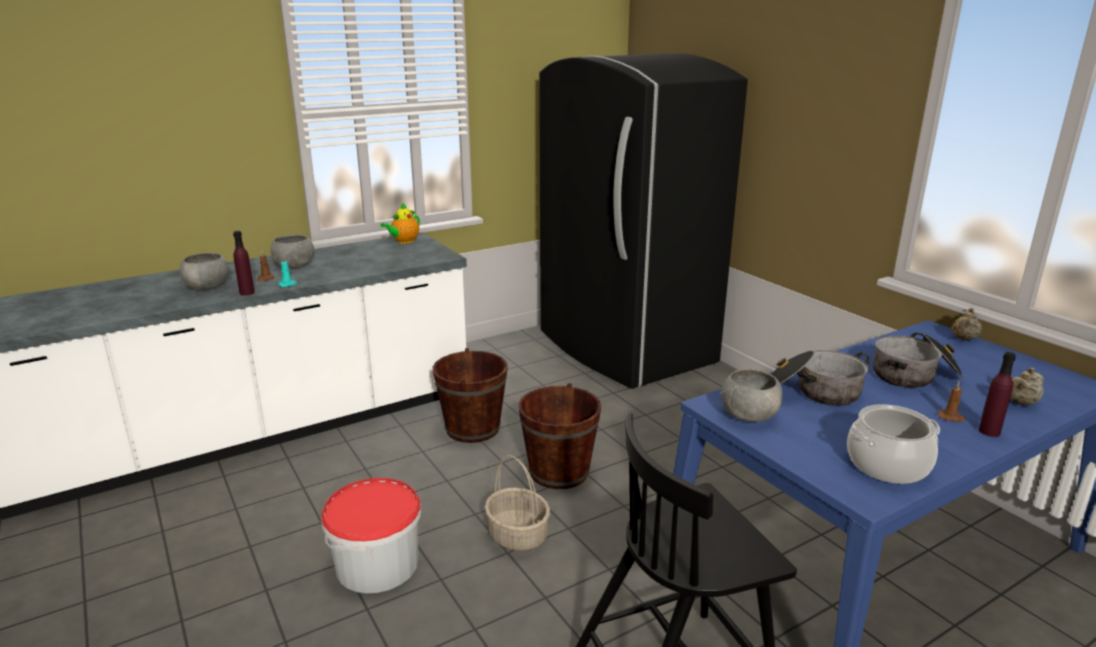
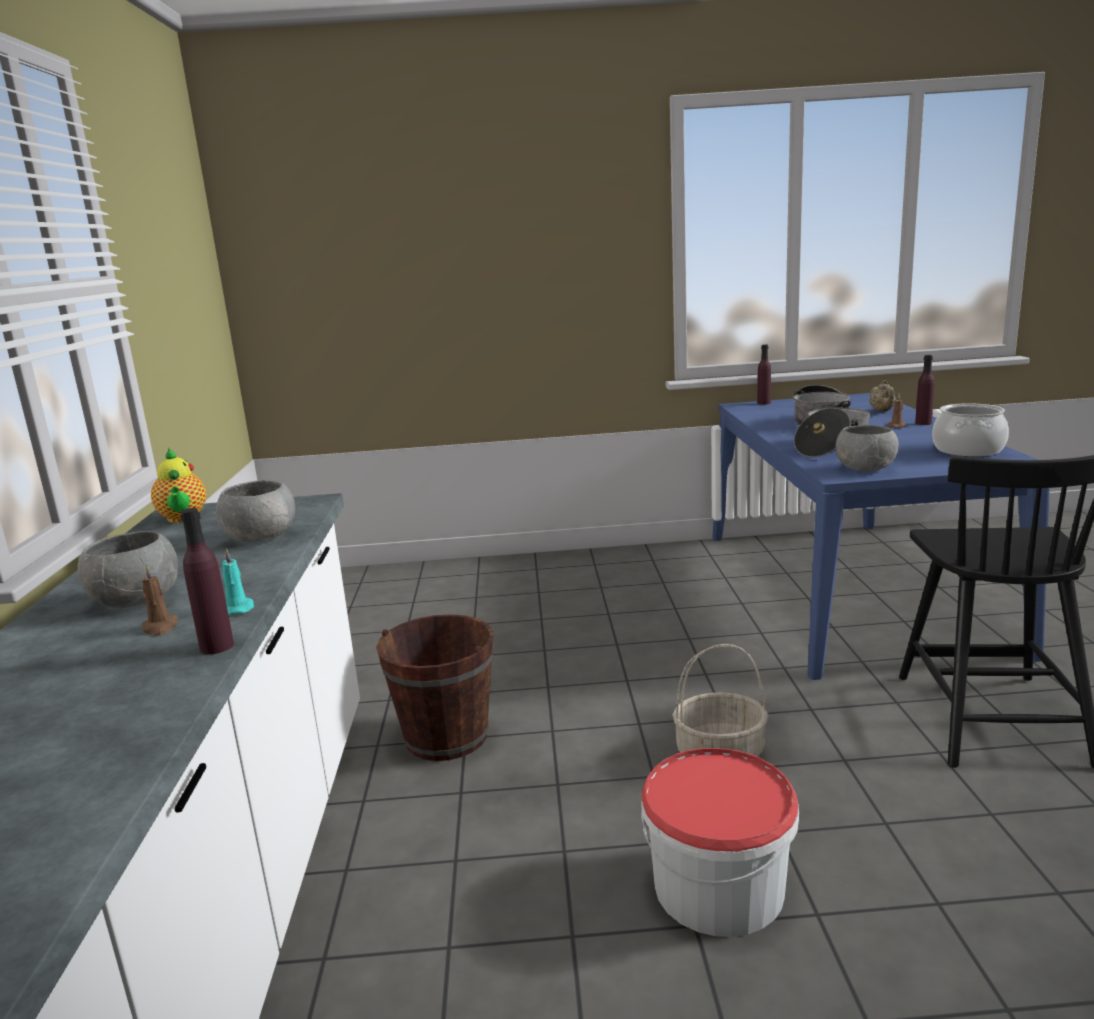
camera: 60 degrees left, 5 degrees down
grey bowl [180,253,229,290] -> grey bowl moved to [216,480,295,542]
brown bucket [518,383,601,489] -> none
black fridge [539,53,748,388] -> none
beige teapot [951,308,982,340] -> purple bottle [757,345,771,405]

